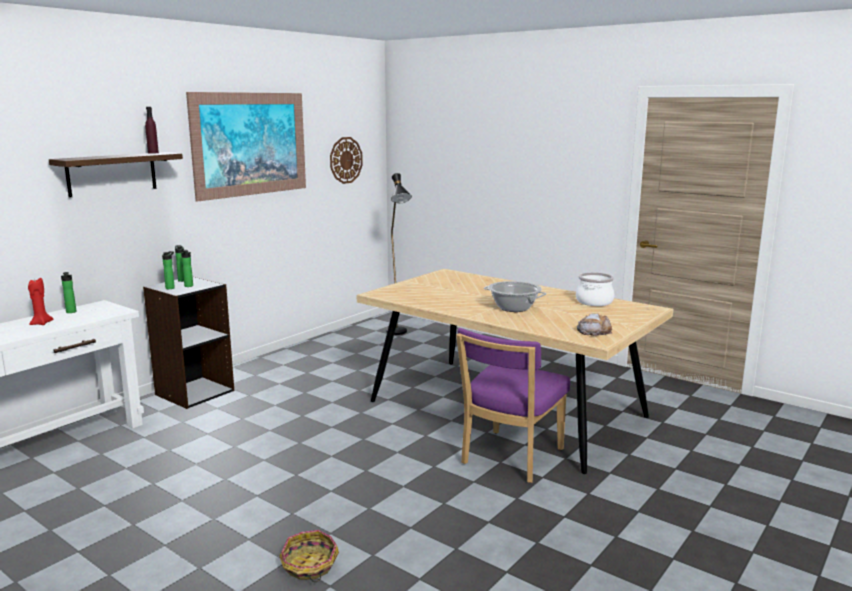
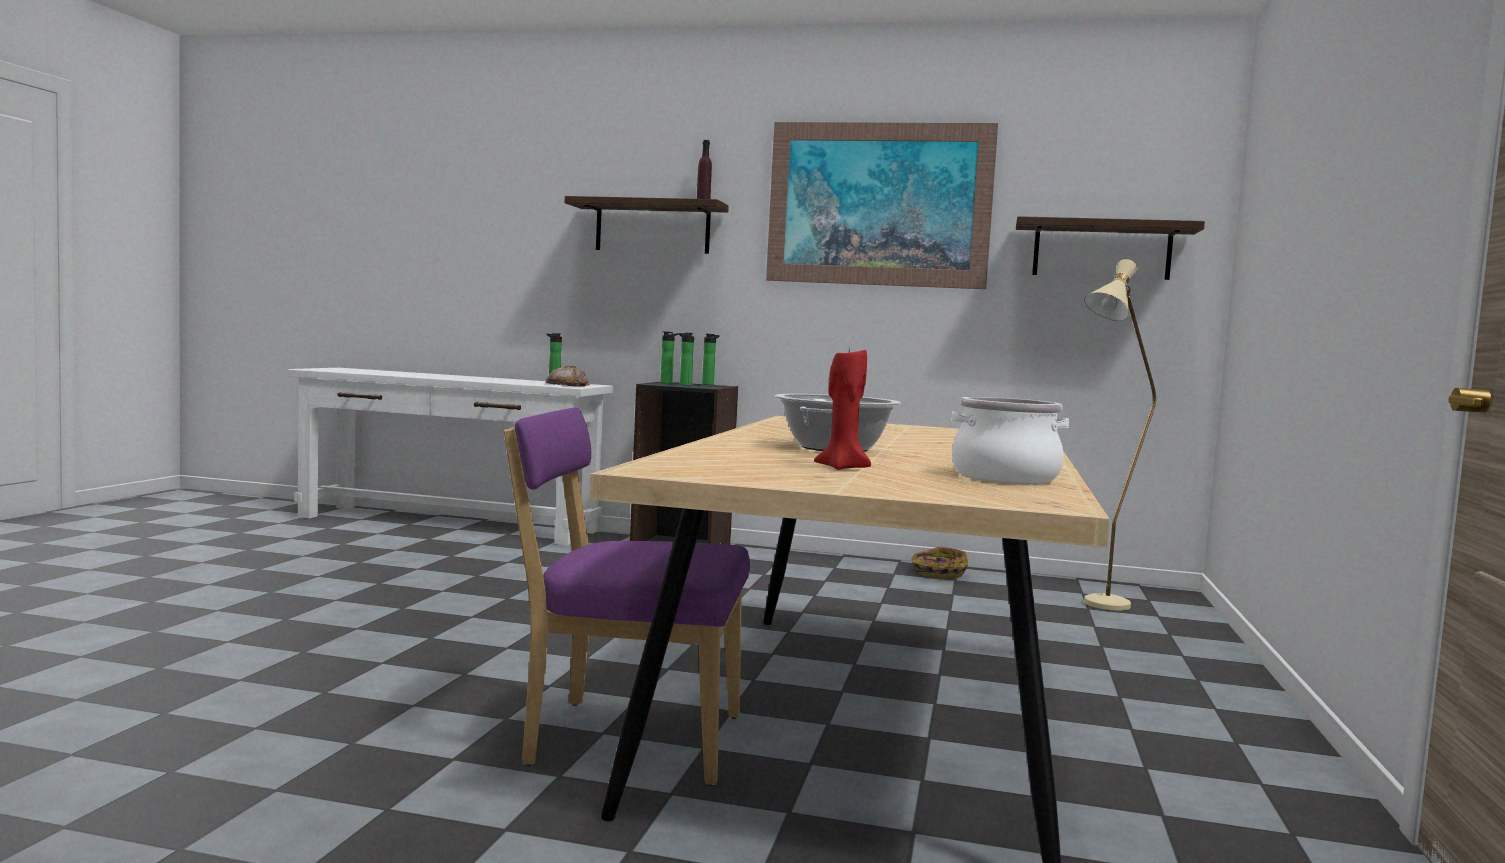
camera: 65 degrees right, 10 degrees down
red candle [28,278,53,325] -> red candle moved to [814,345,871,470]
basket [279,530,339,582] -> basket moved to [911,547,968,579]
wall clock [330,137,363,184] -> shelf [1016,216,1205,280]
black floor lamp [386,173,412,335] -> beige floor lamp [1084,259,1156,611]
bread [577,313,612,336] -> bread moved to [545,366,590,387]

